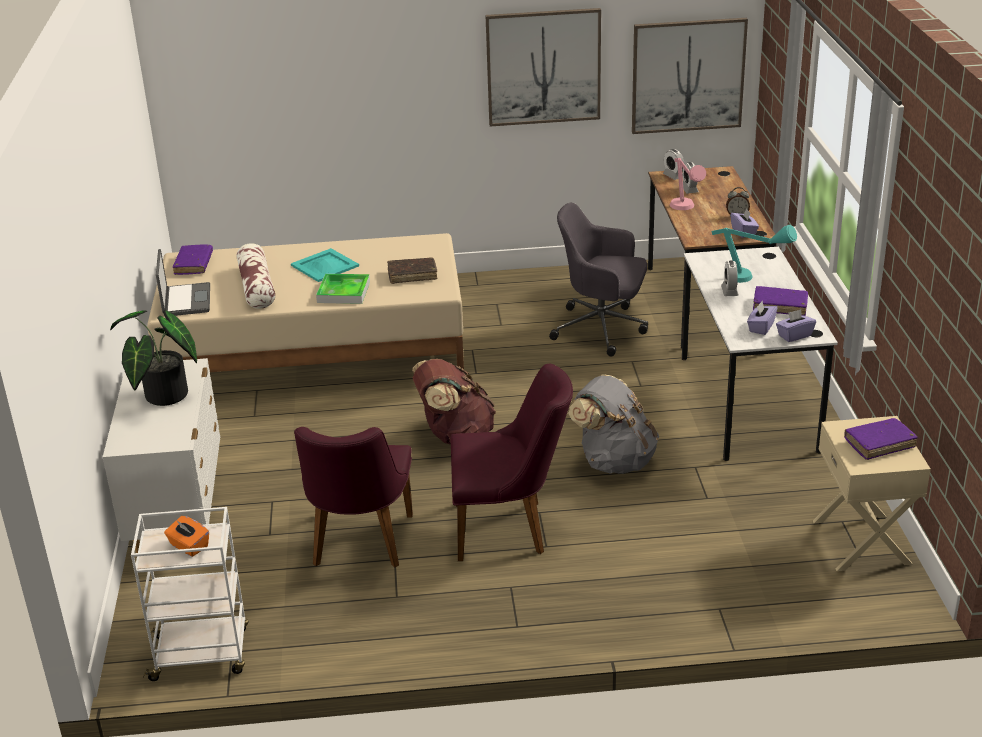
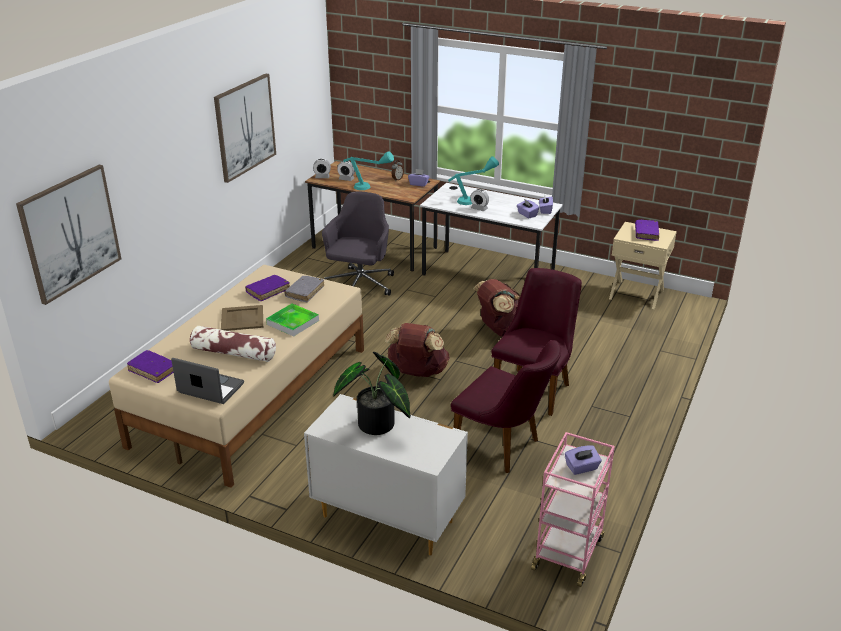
camera: 60 degrees left, 0 degrees up
white cart [131,507,248,681] -> pink cart [531,432,615,587]
orange tissue box [164,516,209,557] -> purple tissue box [565,445,602,475]
turquoise tray [291,248,359,282] -> beige tray [221,305,263,331]
brown book [387,257,437,284] -> grey book [284,276,324,302]
grey office chair [549,202,648,356] -> grey office chair turned 150 degrees clockwise [322,192,394,296]
grey backpack [568,374,659,474] -> brown backpack [473,279,521,337]
picture [632,18,748,134] -> picture moved to [16,165,121,305]
pink table lamp [670,158,706,210] -> turquoise table lamp [343,151,394,190]
purple book [753,286,808,316] -> purple book moved to [245,275,290,301]

